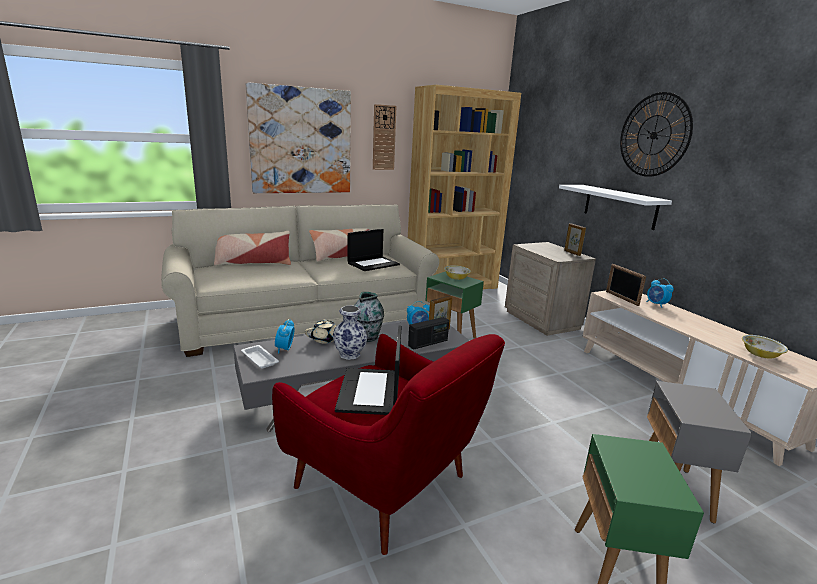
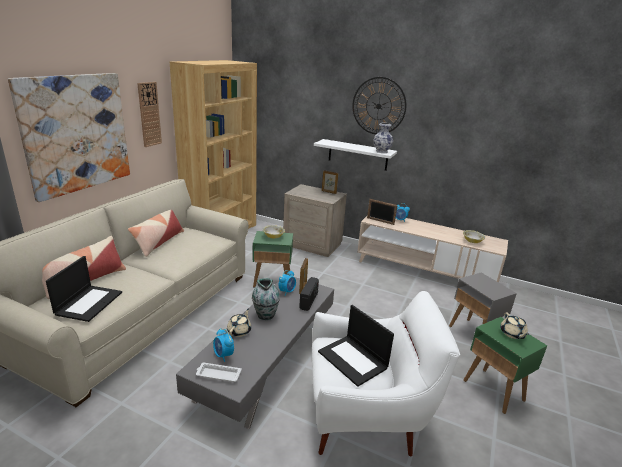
camera: 40 degrees left, 5 degrees up
red armchair [272,334,505,555] -> white armchair [312,291,460,456]
vase [333,305,367,360] -> vase moved to [373,123,393,153]
laptop [347,229,400,271] -> laptop moved to [46,256,122,322]
none -> beige teapot [500,312,529,339]

